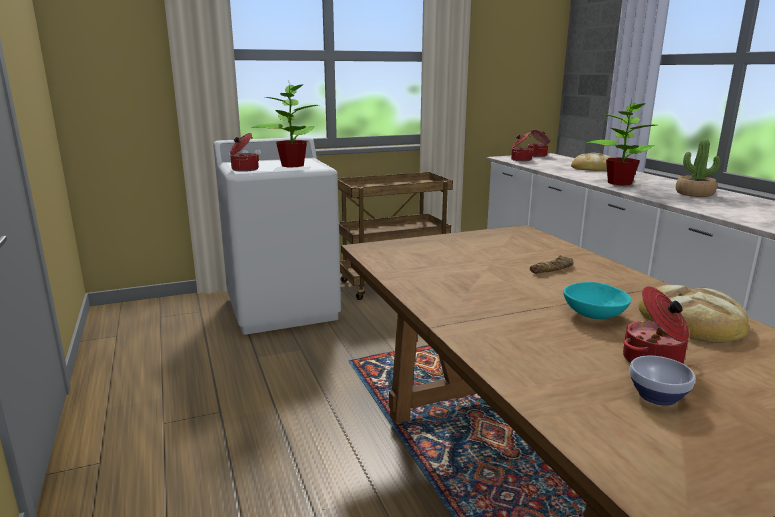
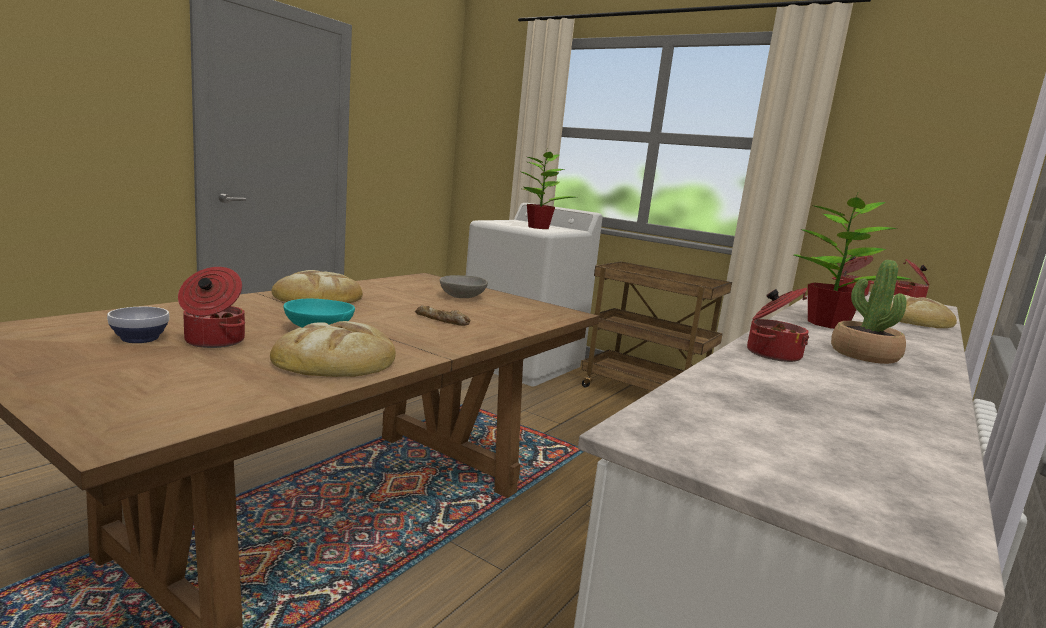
camera: 55 degrees right, 5 degrees down
cooking pot [230,133,259,172] -> cooking pot moved to [747,288,809,362]
none -> bread [271,270,363,303]
none -> grey bowl [440,275,488,298]

